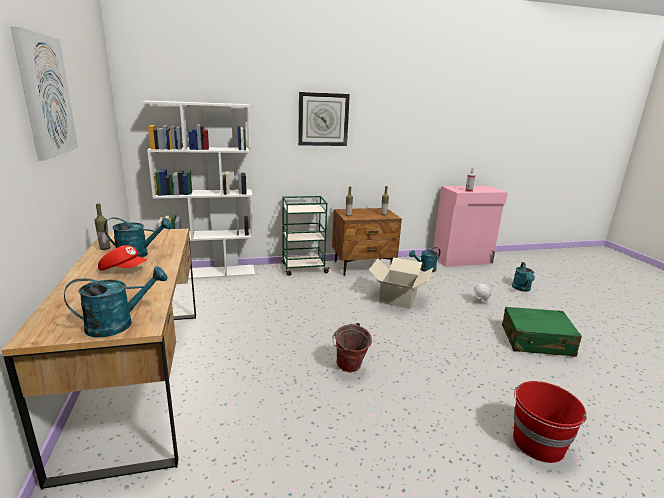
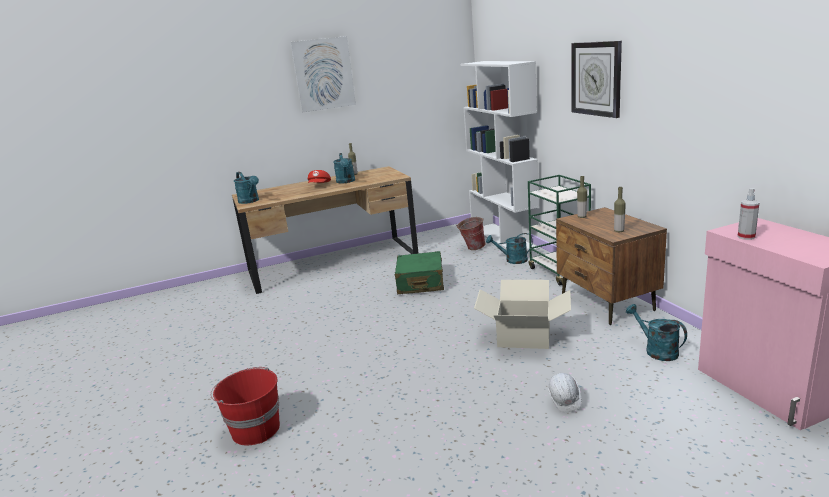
camera: 85 degrees right, 0 degrees up
bucket [332,323,372,372] -> bucket moved to [456,217,486,250]
green suitcase [502,307,582,357] -> green suitcase moved to [395,251,444,294]
turquoise watering can [512,262,535,292] -> turquoise watering can moved to [486,233,533,264]

